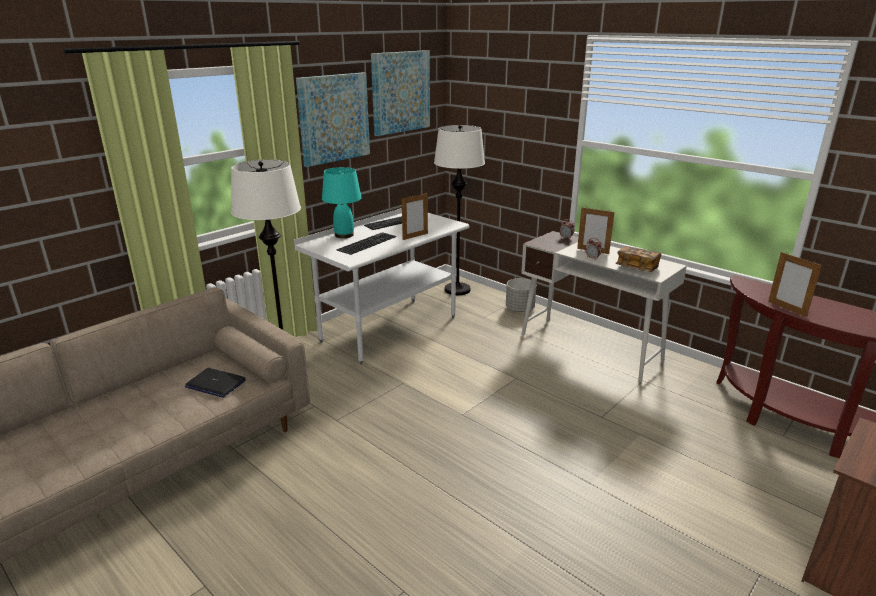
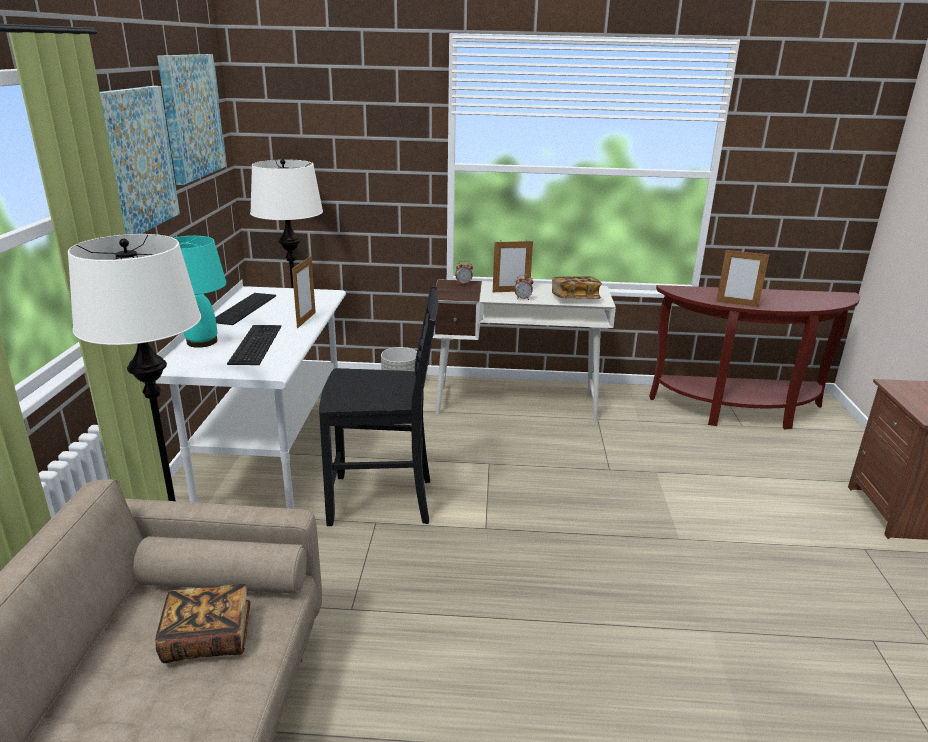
camera: 40 degrees left, 0 degrees up
laptop [185,368,246,397] -> book [155,584,251,663]
none -> black chair [319,285,438,526]

